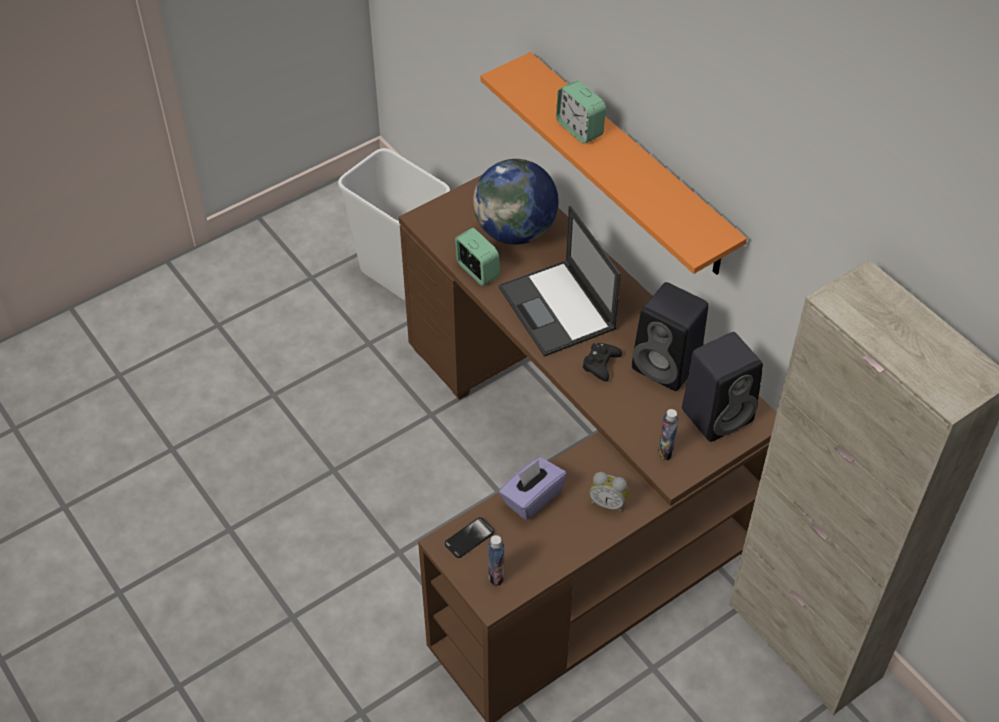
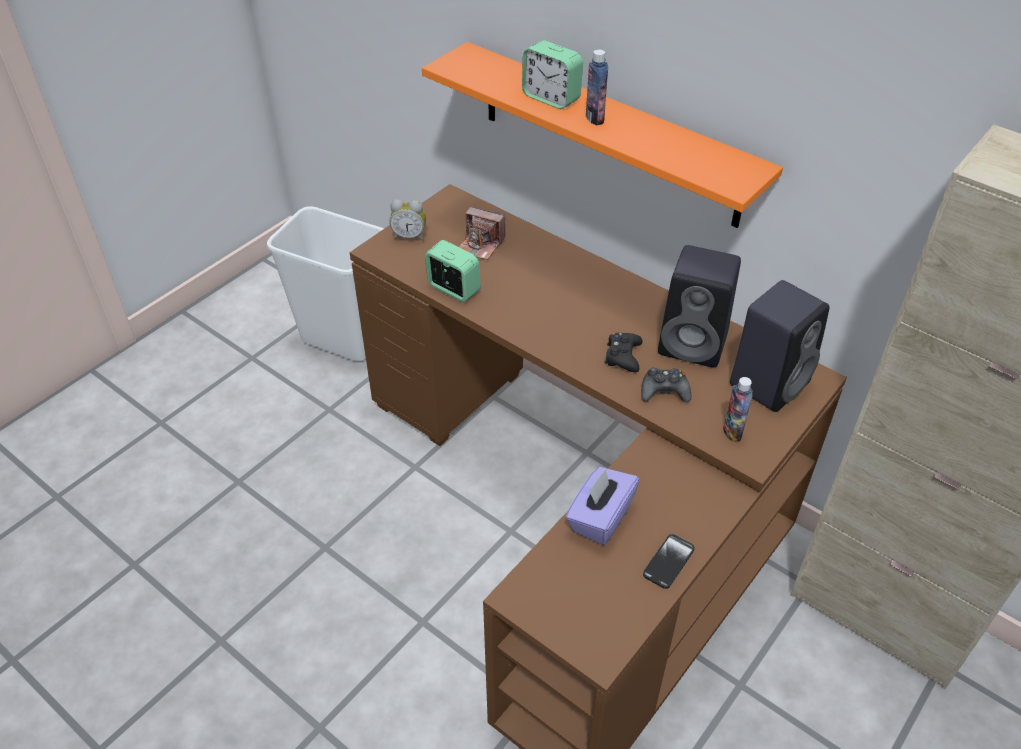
camera: 15 degrees left, 5 degrees down
phone [445,517,494,558] -> phone moved to [643,534,695,589]
globe [473,159,558,245] -> camera [459,207,506,260]
bottle [488,535,504,586] -> bottle moved to [586,49,608,125]
laptop [499,206,621,357] -> none
alarm clock [589,472,629,513] -> alarm clock moved to [389,199,426,241]
none -> black game controller [641,367,691,402]

